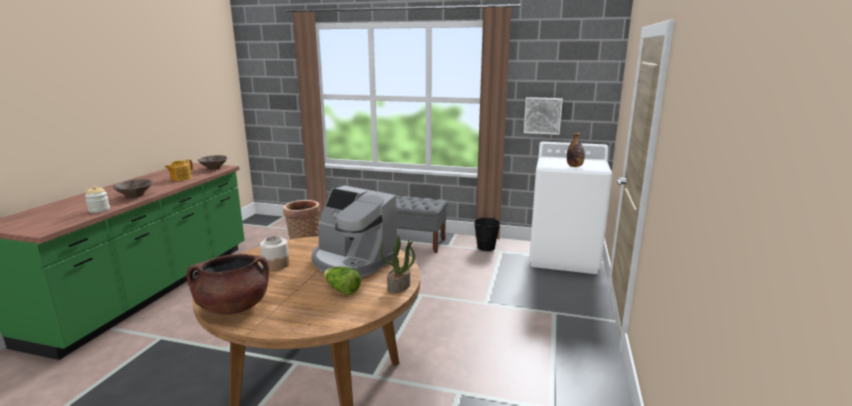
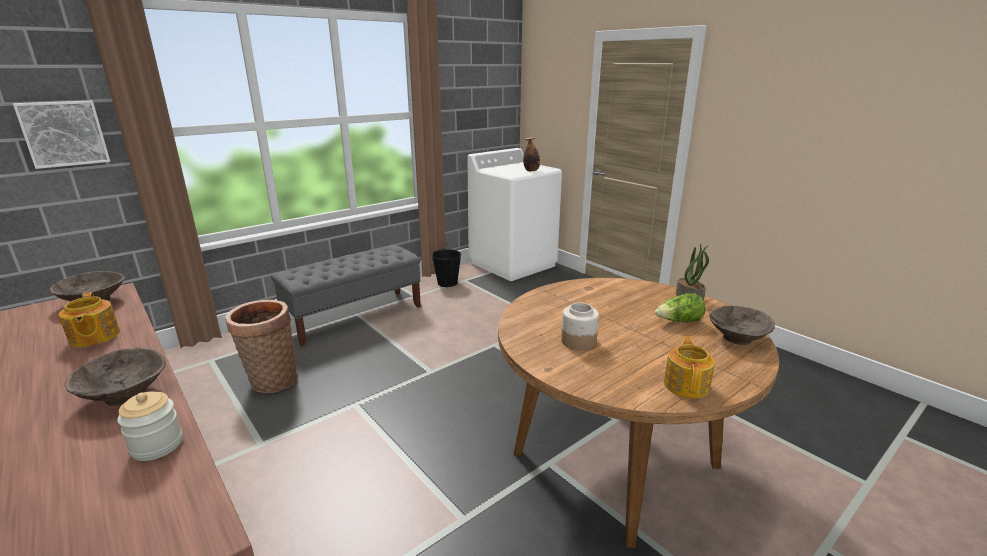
camera: 55 degrees left, 5 degrees up
brown cooking pot [186,254,269,315] -> teapot [664,336,715,399]
coffee machine [312,186,399,277] -> none
picture [524,97,563,135] -> picture moved to [13,101,110,169]
none -> brown bowl [709,306,775,345]

